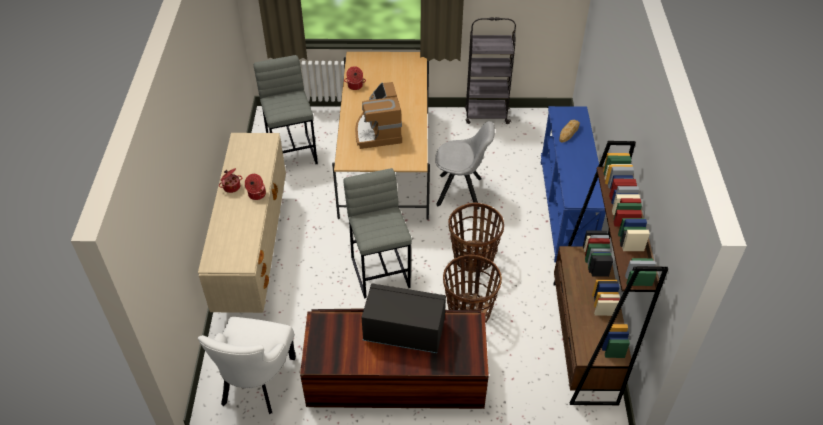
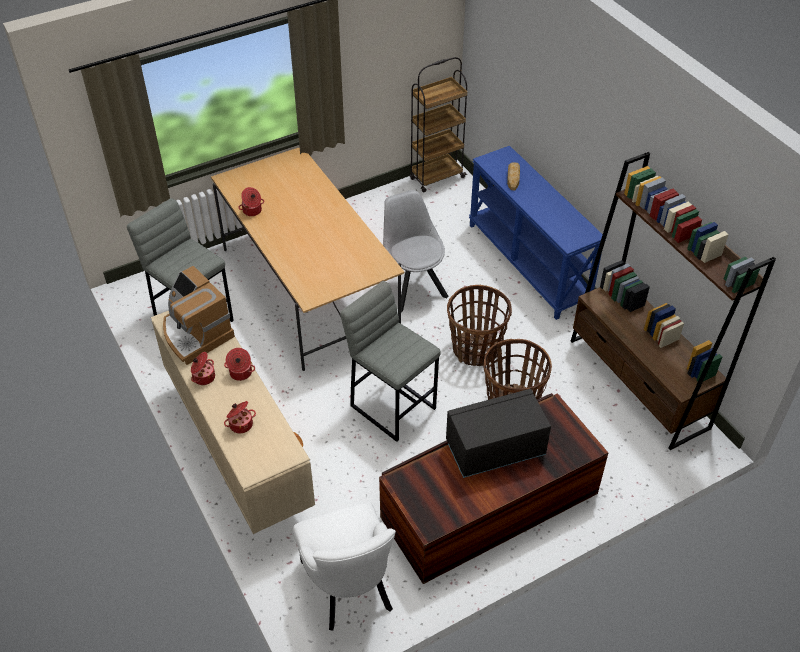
camera: 30 degrees left, 0 degrees up
coffee machine [355,82,402,149] -> coffee machine moved to [163,266,235,365]
grey chair [435,121,495,210] -> grey chair turned 90 degrees counterclockwise [383,190,448,313]
grey cart [465,17,516,124] -> none
none -> cooking pot [224,401,256,433]
none -> brown cart [409,57,467,193]

